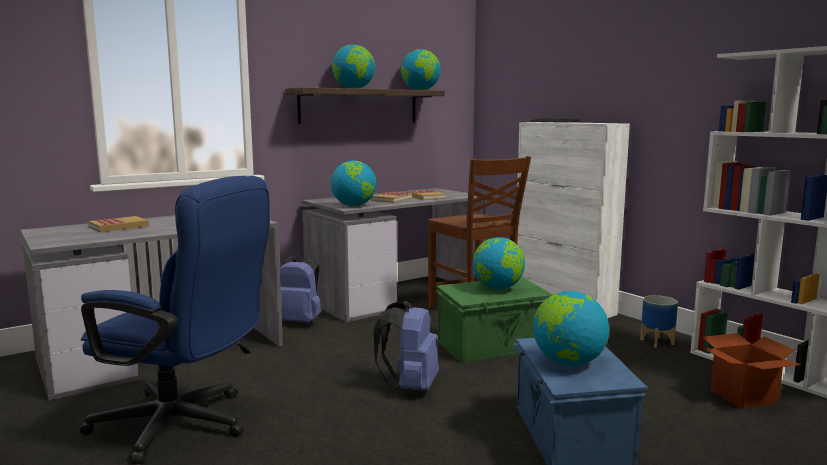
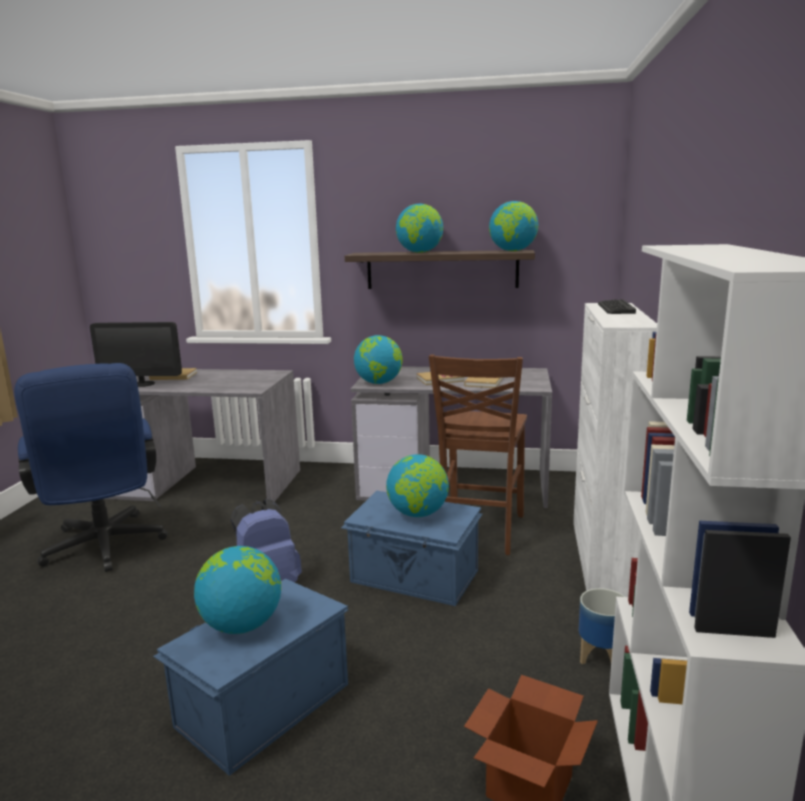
camera: 45 degrees right, 5 degrees up
blue backpack [280,255,321,323] -> none
green storage box [435,277,553,363] -> blue storage box [341,491,482,606]
none -> monitor [90,322,182,387]

